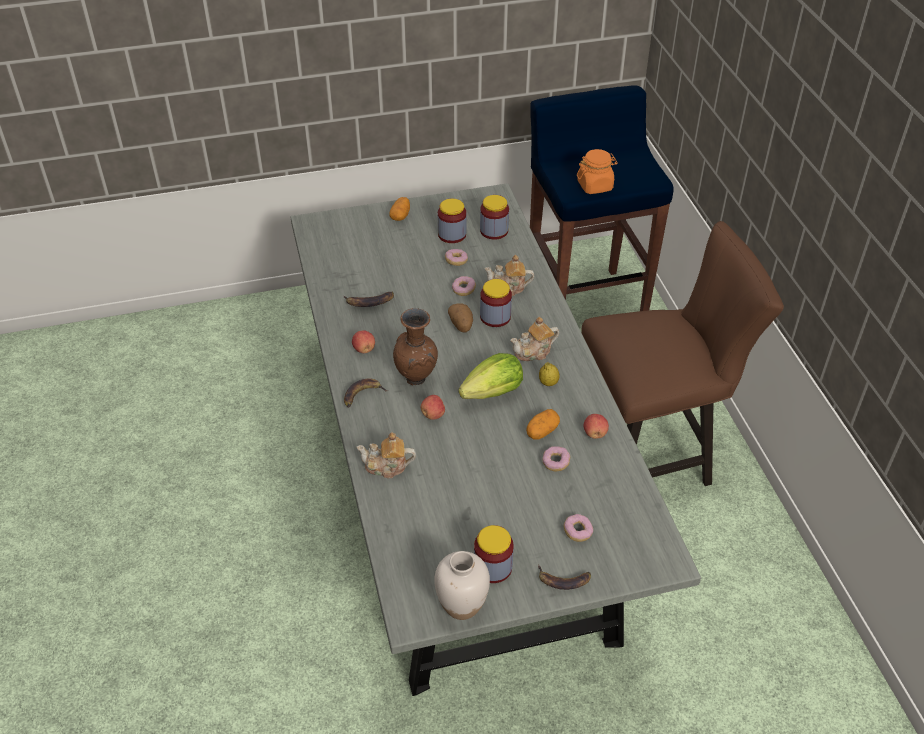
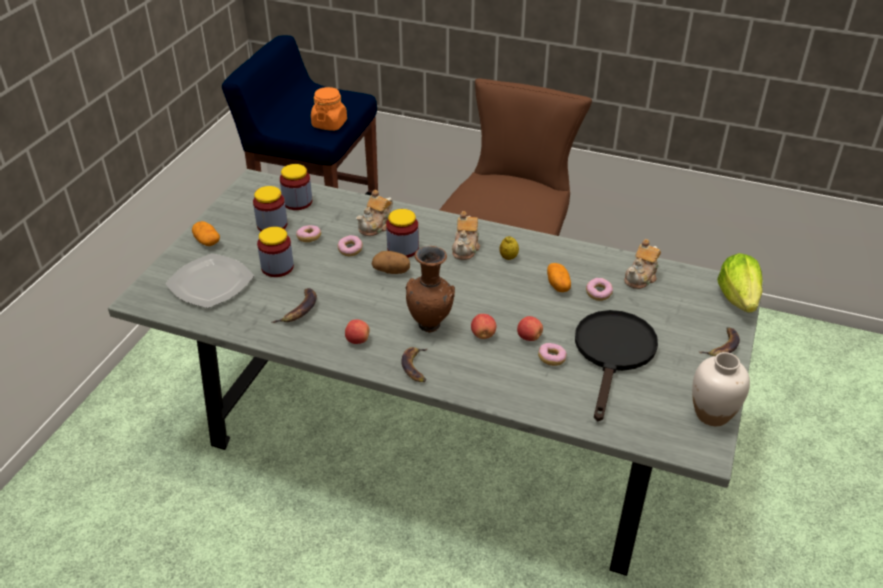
camera: 55 degrees left, 5 degrees down
teapot [357,432,416,478] -> teapot moved to [624,239,661,289]
lettuce [459,353,523,399] -> lettuce moved to [717,253,763,313]
jar [474,525,514,583] -> jar moved to [257,227,294,277]
donut [564,514,593,542] -> donut moved to [538,343,567,366]
apple [584,414,609,439] -> apple moved to [517,316,543,341]
none -> plate [165,253,254,308]
none -> black frying pan [575,310,658,421]

